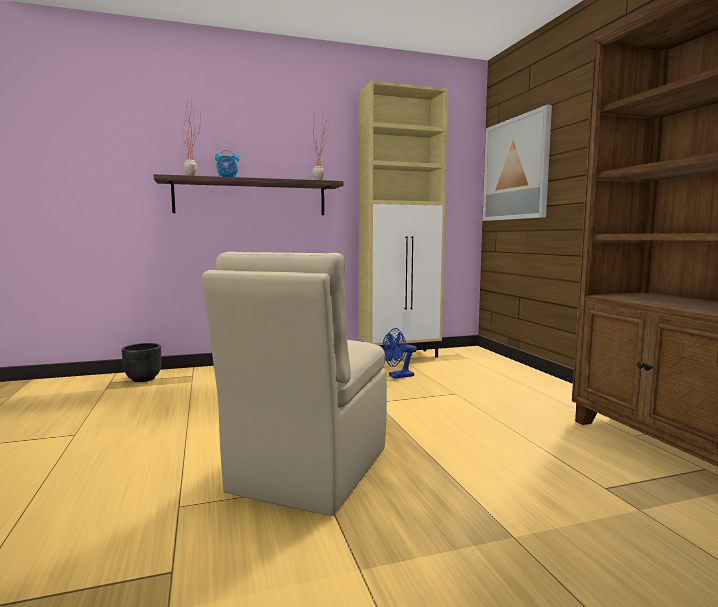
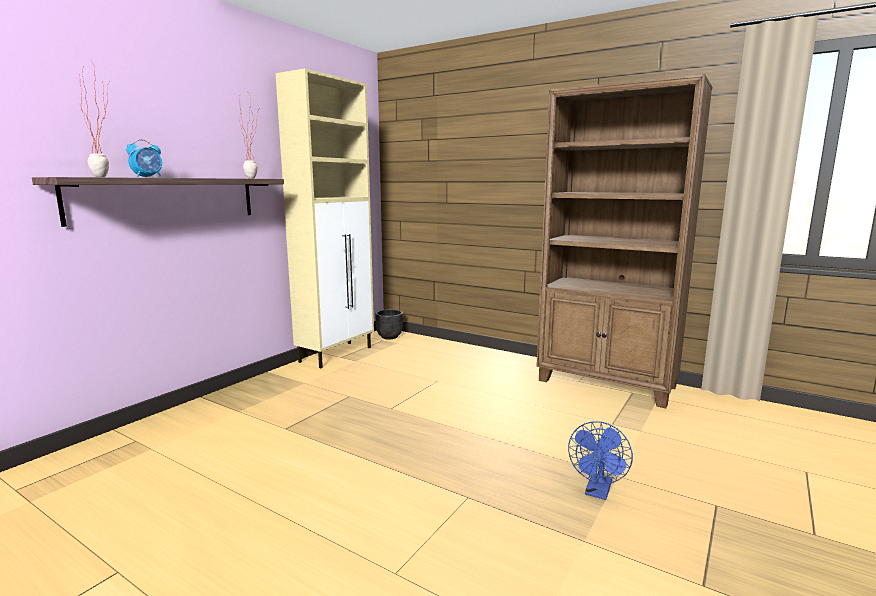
camera: 40 degrees left, 5 degrees up
black planter [121,343,161,382] -> black planter moved to [375,309,403,339]
beige chair [202,251,387,516] -> none
blue fan [382,328,417,379] -> blue fan moved to [568,421,633,500]
picture [483,105,552,221] -> none

